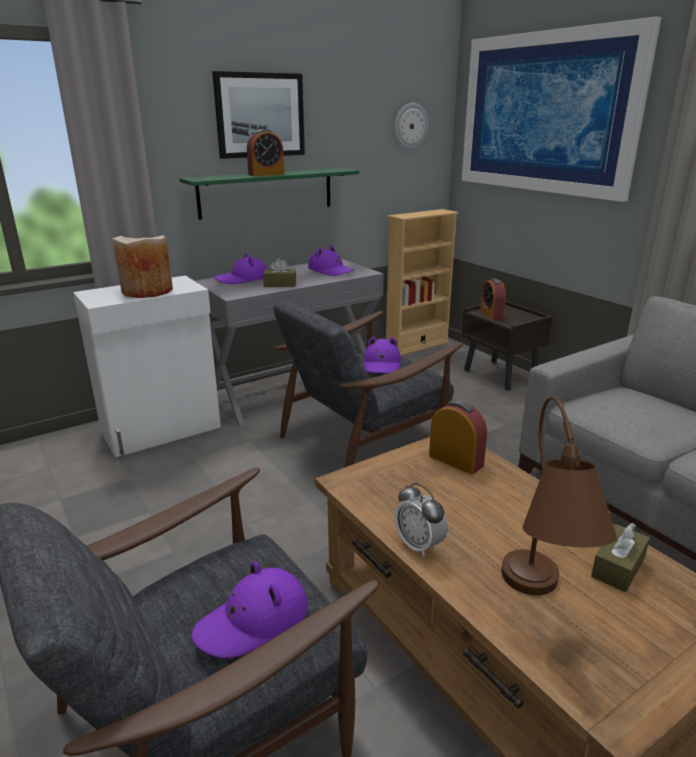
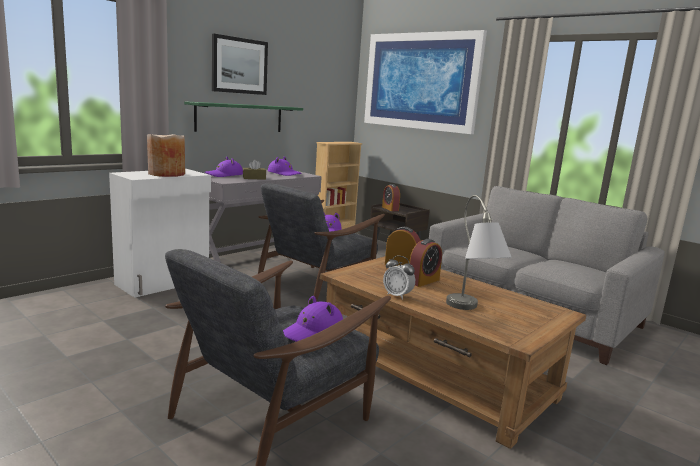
camera: 15 degrees left, 10 degrees down
alarm clock [247,129,284,176] -> alarm clock moved to [410,239,442,287]
wall clock [394,103,428,150] -> none
brown table lamp [501,396,617,595] -> grey table lamp [446,195,512,310]
brown tissue box [591,523,650,592] -> none

